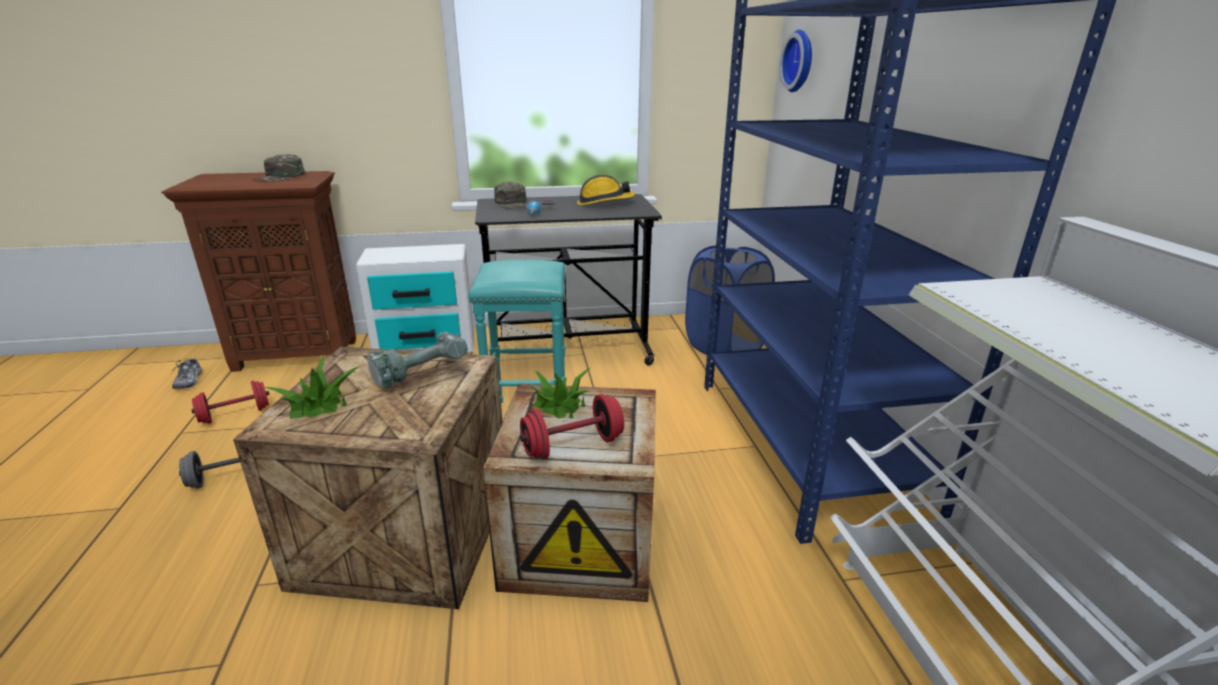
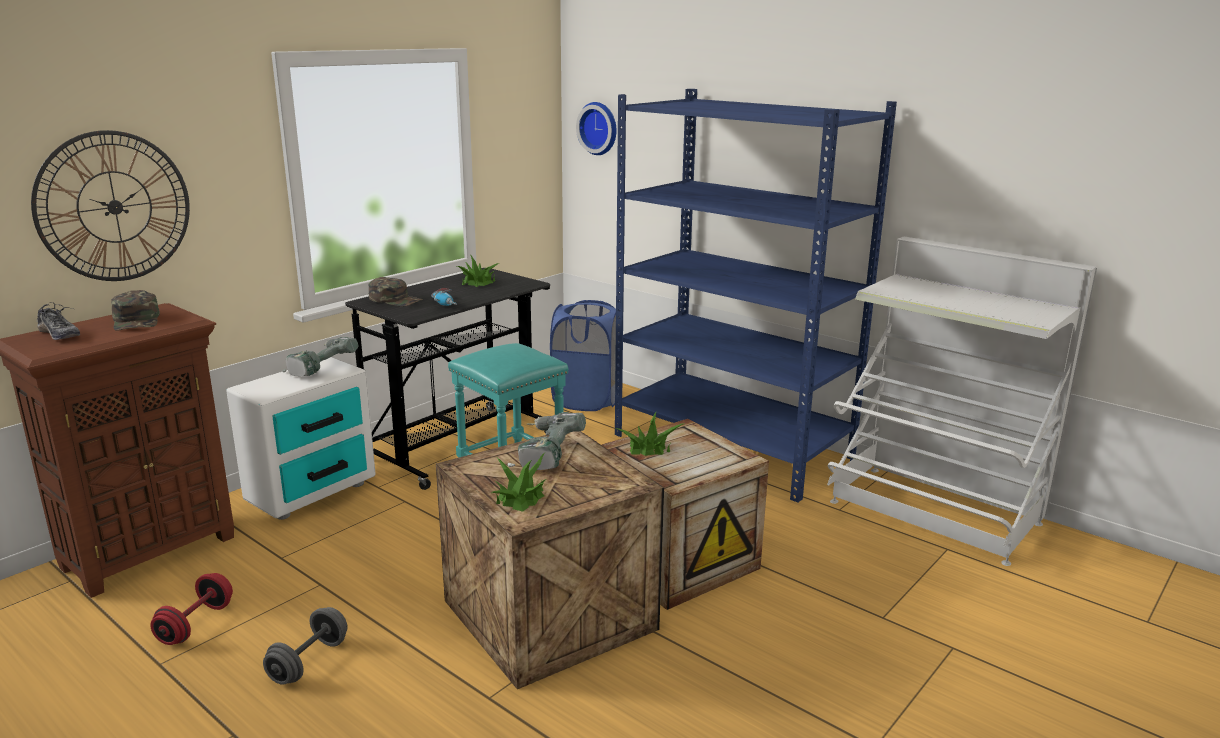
camera: 40 degrees left, 5 degrees down
shoe [171,357,202,389] -> shoe moved to [37,302,80,340]
red dumbbell [520,394,624,460] -> none
hard hat [577,175,635,205] -> potted plant [457,256,499,287]
none -> wall clock [31,130,190,281]
none -> power drill [283,337,359,376]

